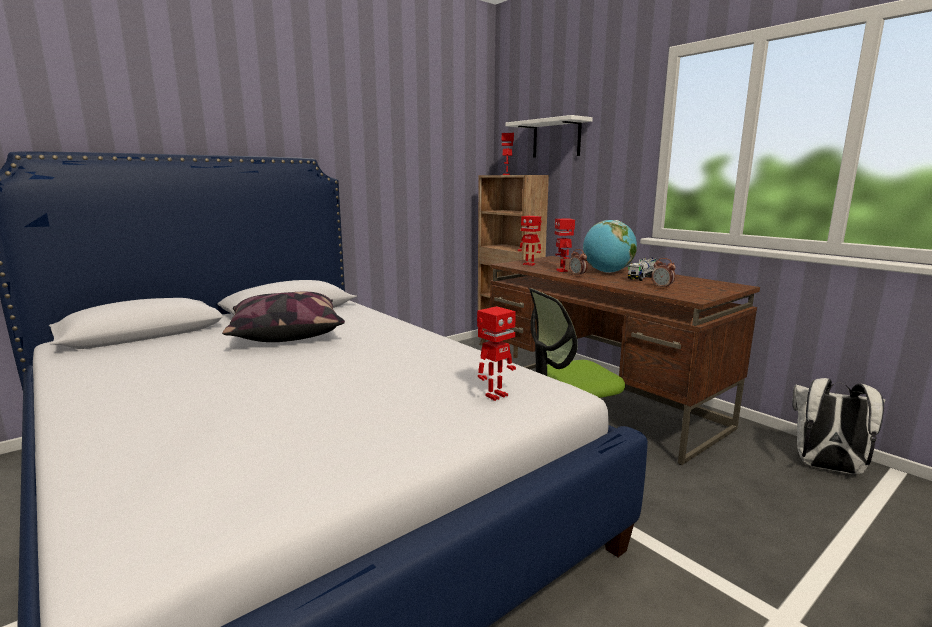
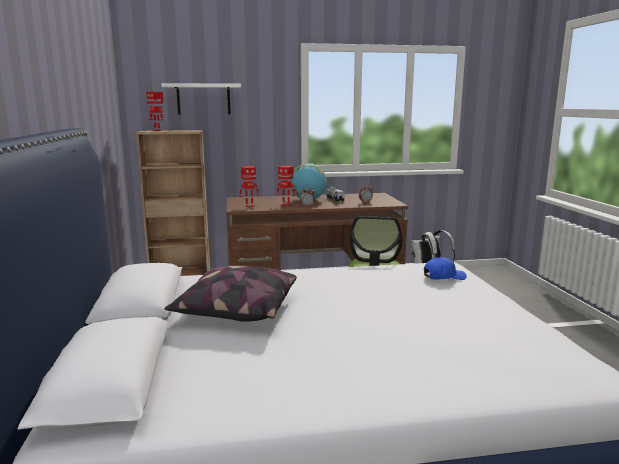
camera: 60 degrees left, 0 degrees up
toy robot [477,306,516,401] -> blue cap [424,257,467,280]

